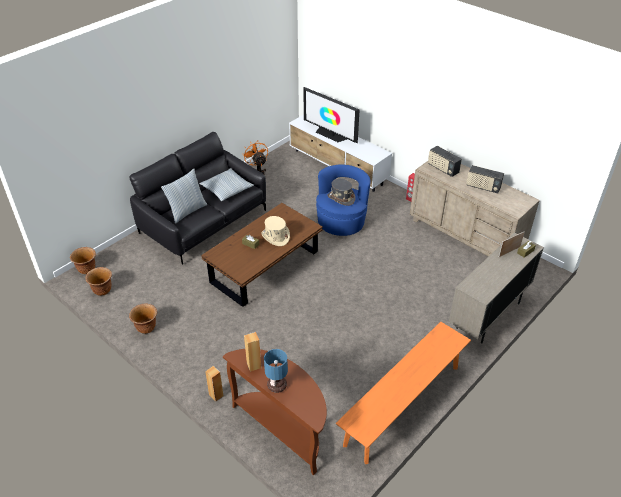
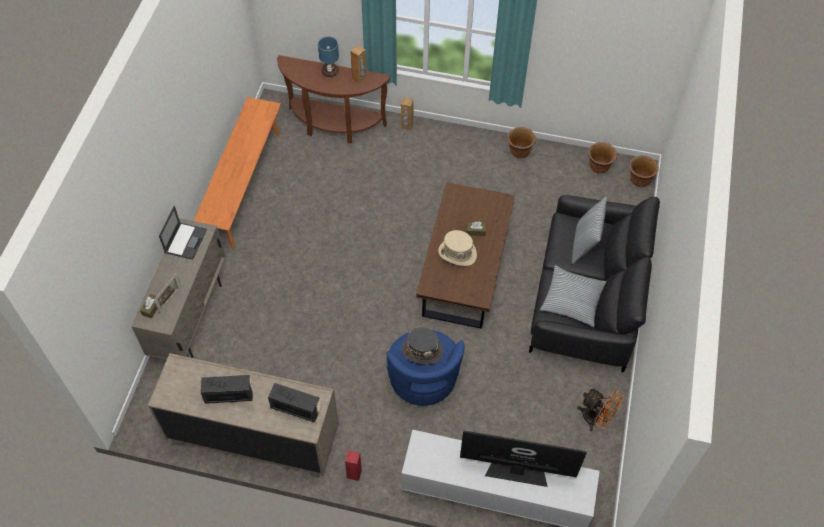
camera: 150 degrees right, 15 degrees up
none -> laptop [159,206,207,260]

